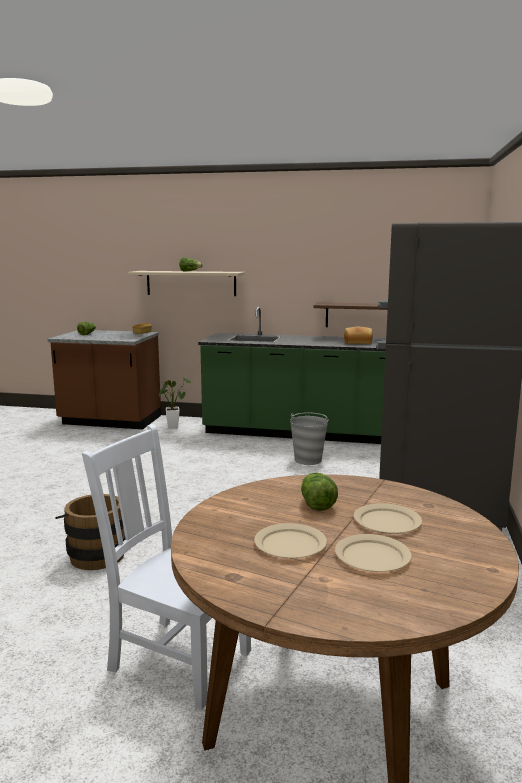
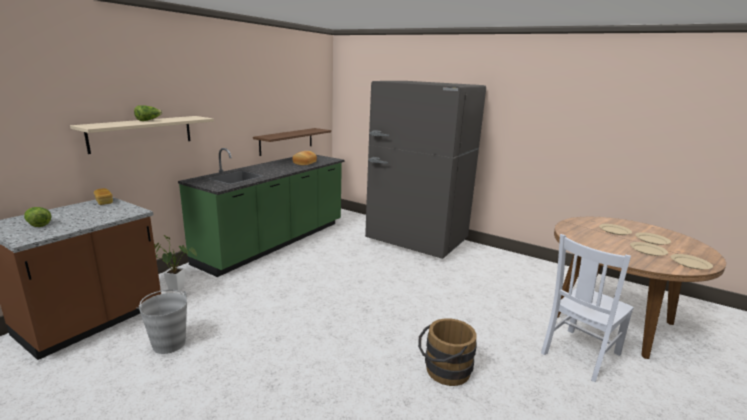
camera: 70 degrees left, 5 degrees up
grey bucket [290,412,329,465] -> grey bucket moved to [137,290,187,354]
lettuce [301,472,338,511] -> none
none -> beige plate [671,254,713,270]

